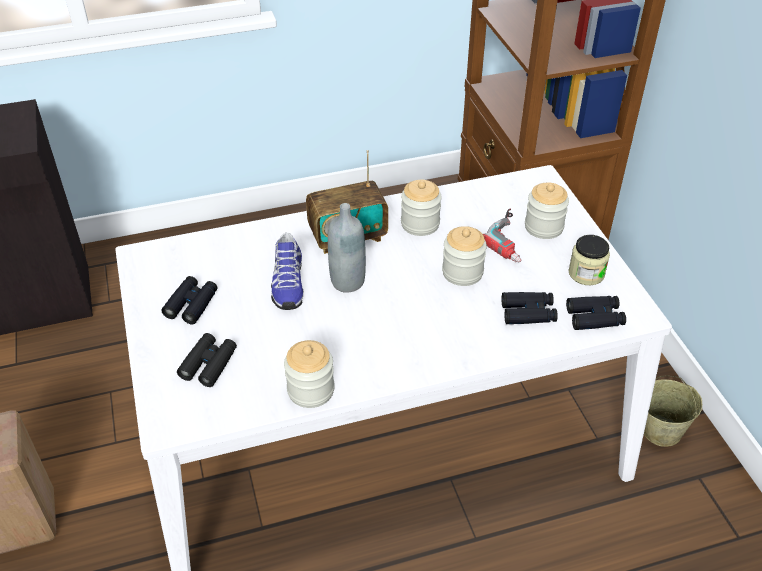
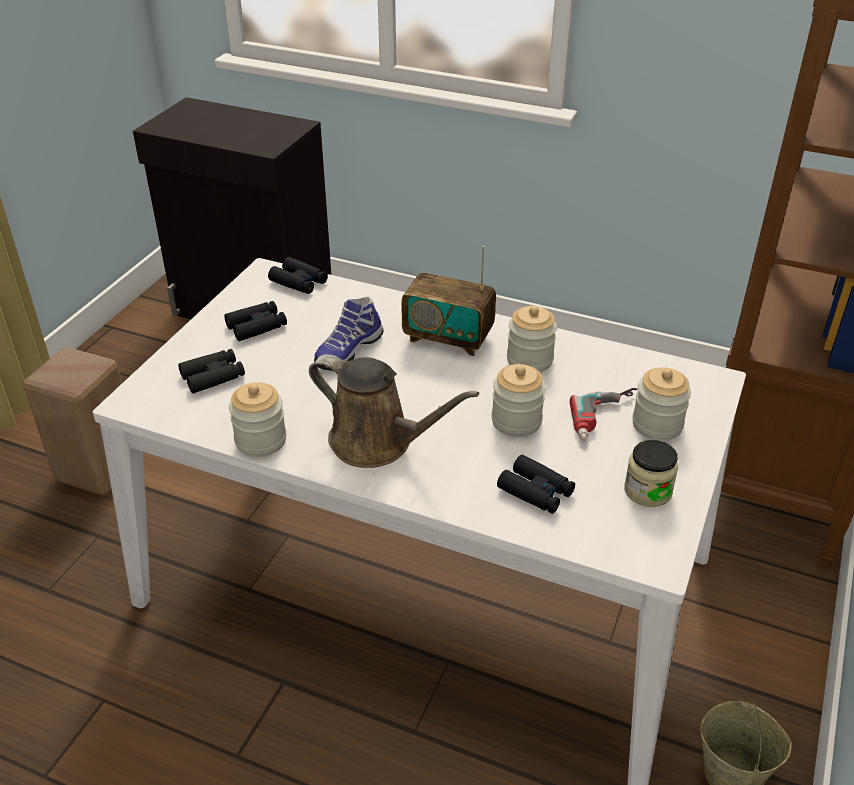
camera: 40 degrees right, 5 degrees down
grey bottle [328,203,366,293] -> none
black binoculars [566,296,626,330] -> black binoculars moved to [268,257,328,294]
none -> brown watering can [309,354,479,468]

